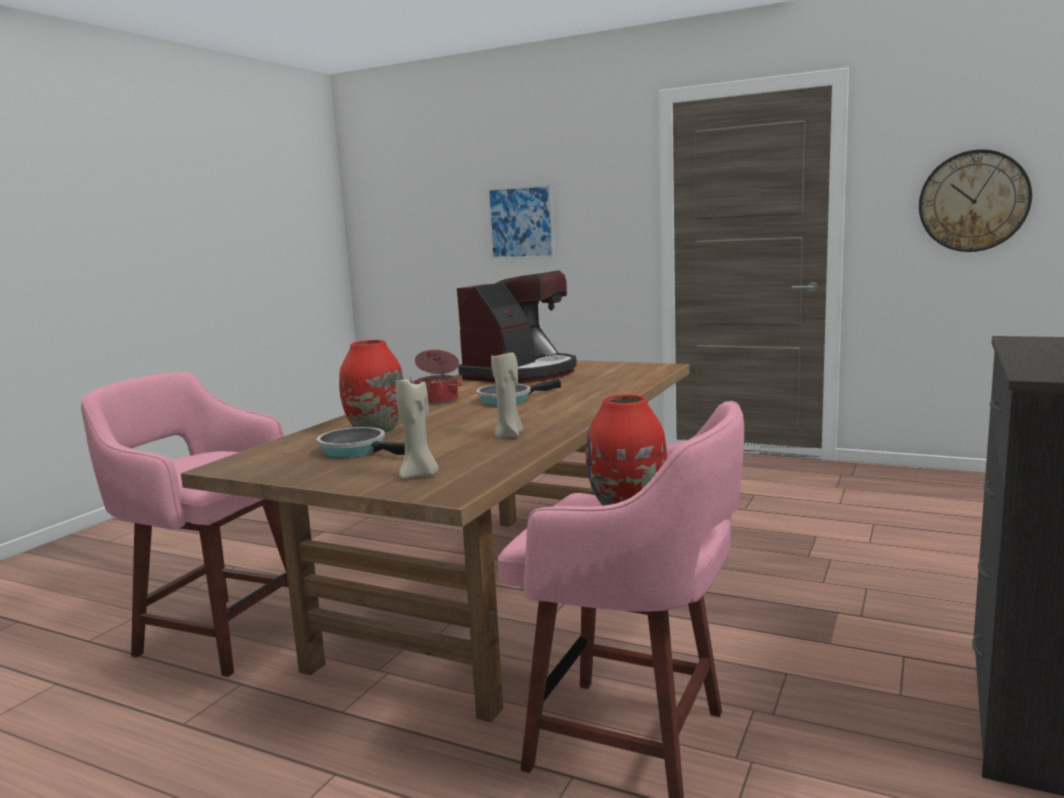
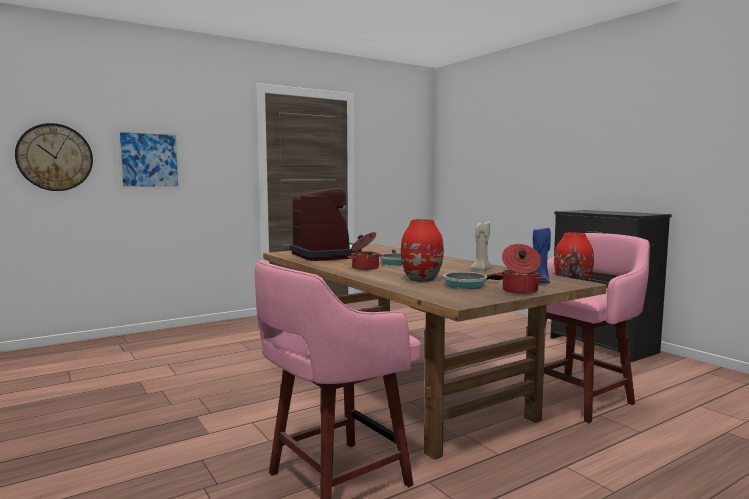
camera: 60 degrees left, 5 degrees down
beige candle [396,375,438,478] -> blue candle [533,228,551,284]
wall clock [919,149,1032,252] -> wall clock moved to [15,123,93,191]
none -> cooking pot [496,244,546,294]

